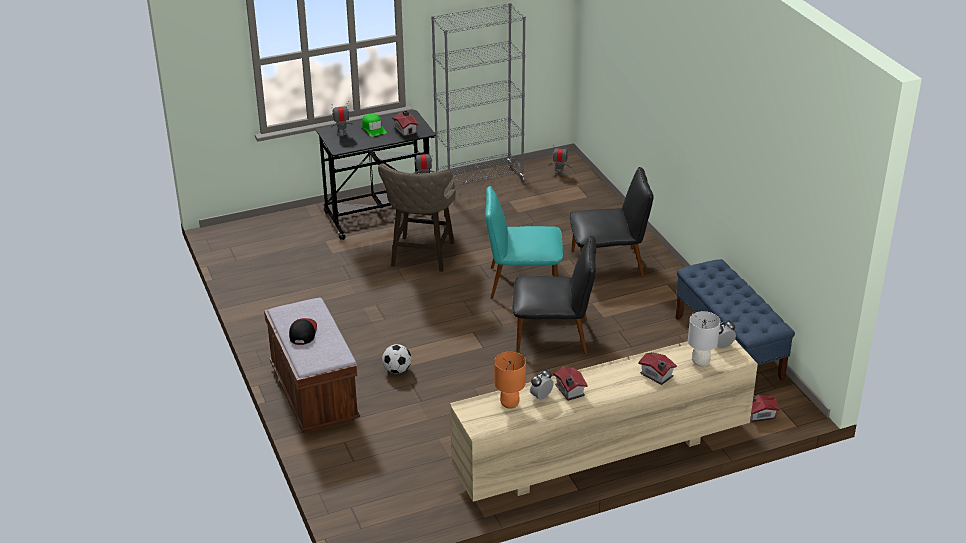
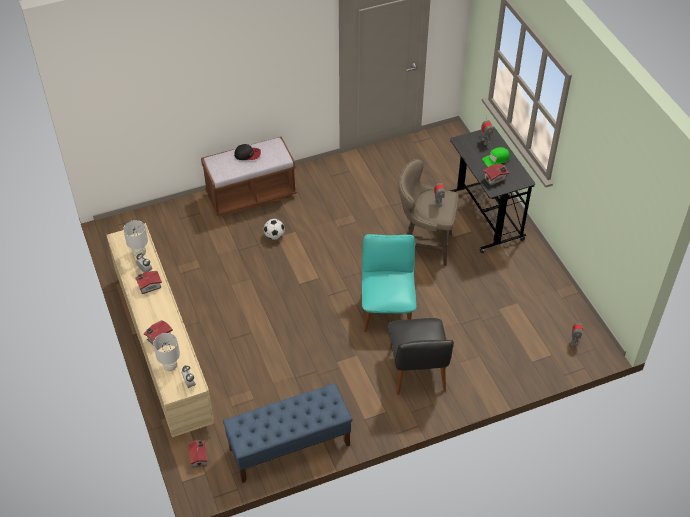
camera: 90 degrees right, 15 degrees up
grey bookcase [431,3,526,185] -> none
orange table lamp [494,352,526,409] -> grey table lamp [123,220,148,257]
black chair [512,235,596,355] -> none

